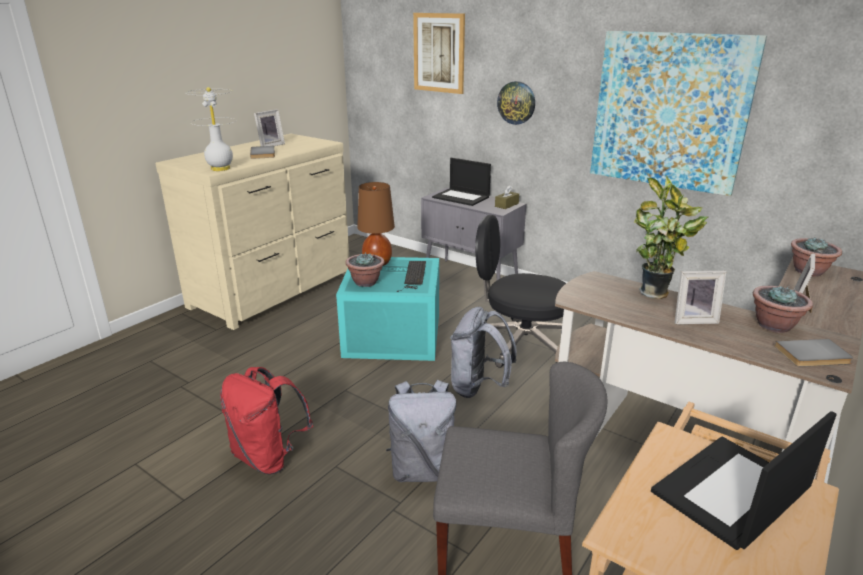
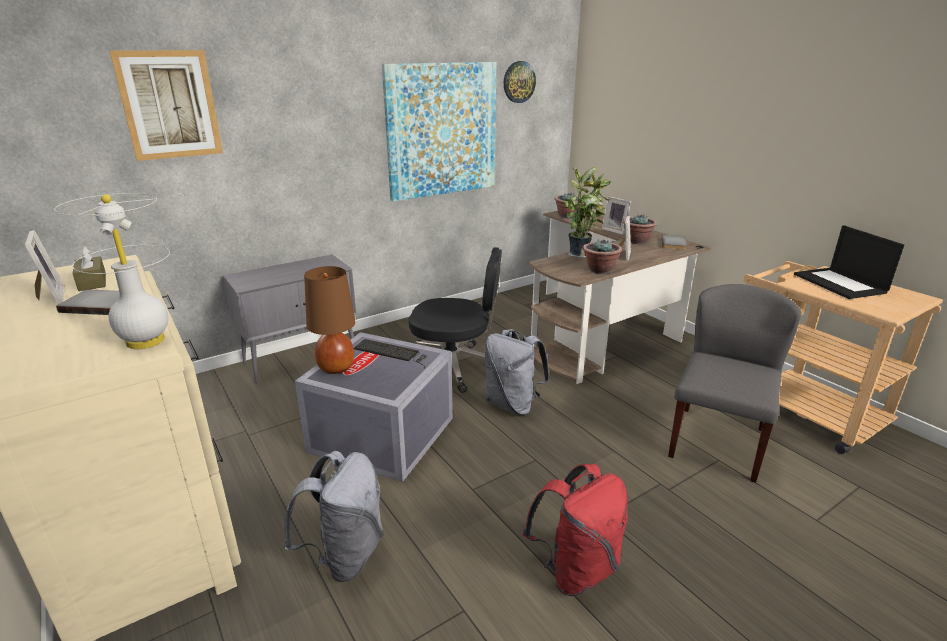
camera: 70 degrees left, 0 degrees up
turquoise storage box [336,257,439,361] -> grey storage box [295,332,453,482]
potted plant [345,252,385,287] -> potted plant moved to [582,239,622,274]
grey backpack [386,380,456,482] -> grey backpack moved to [284,451,384,582]
laptop [432,158,491,206] -> none
black office chair [475,215,566,368] -> black office chair turned 120 degrees counterclockwise [408,247,502,393]
brown tissue box [495,185,519,209] -> brown tissue box moved to [73,246,106,291]
wall clock [497,81,535,125] -> wall clock moved to [504,61,536,103]

